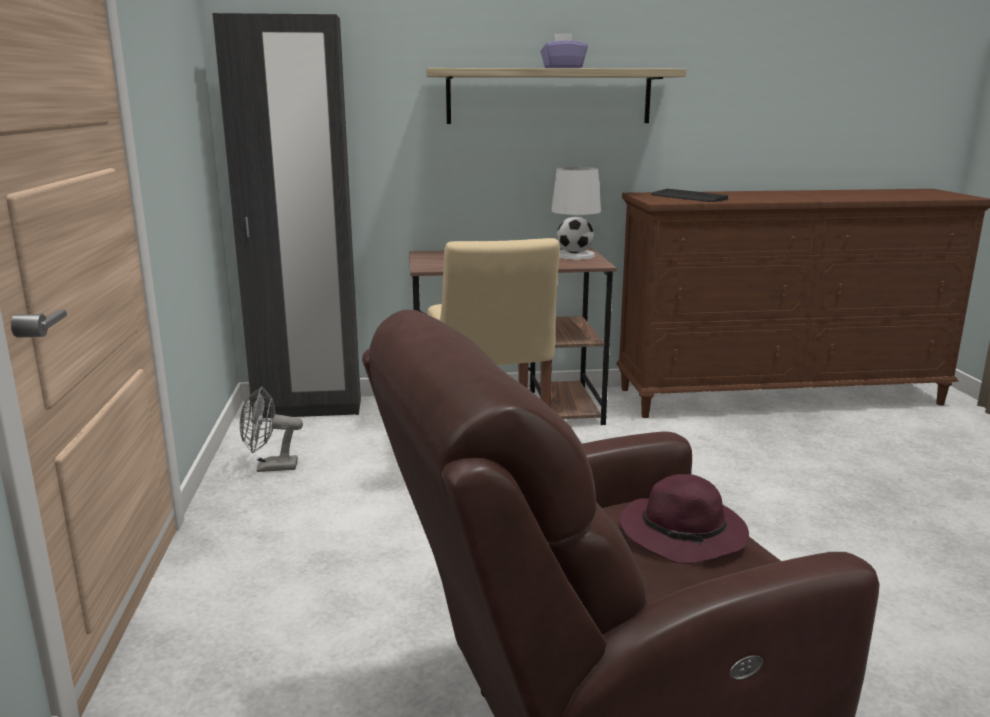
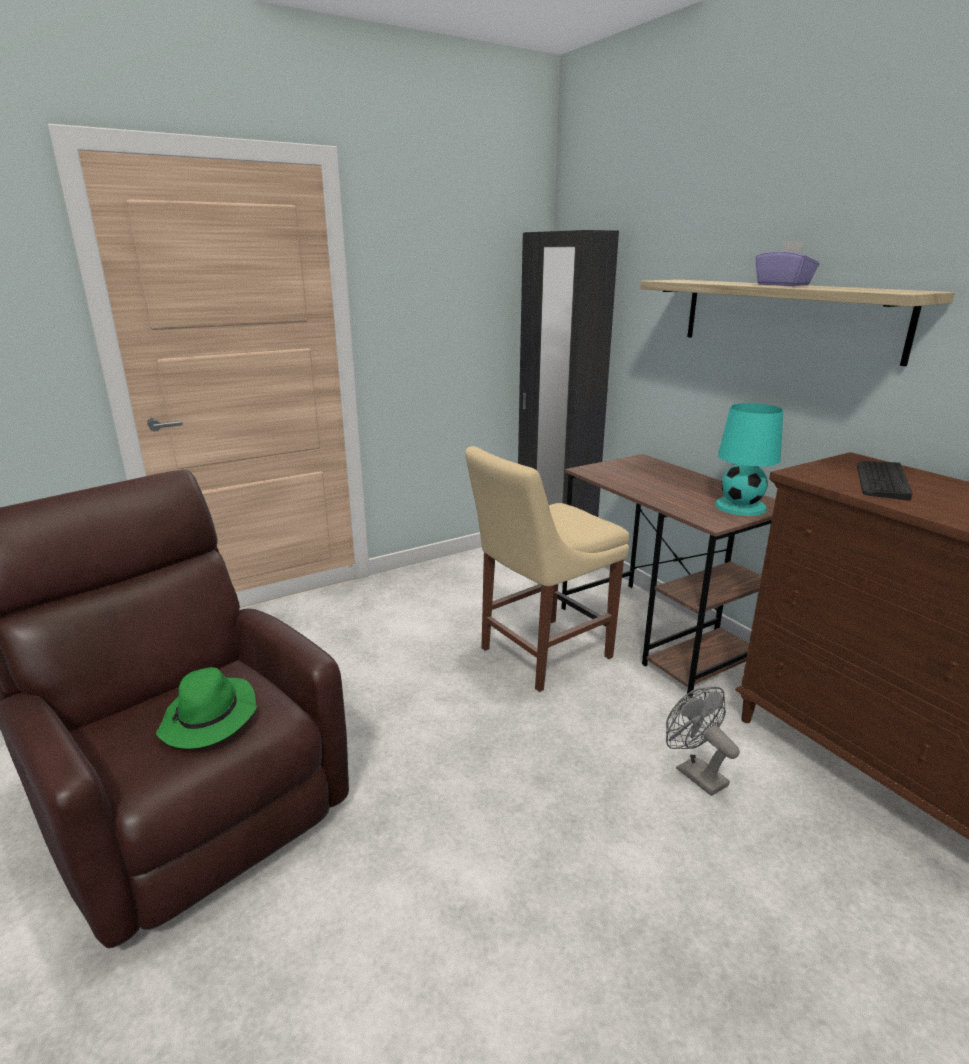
camera: 65 degrees right, 5 degrees up
grey fan [240,387,303,472] -> grey fan moved to [666,687,740,796]
white table lamp [551,167,601,259] -> turquoise table lamp [715,403,783,516]
purple hat [620,474,749,564] -> green hat [156,667,257,749]

